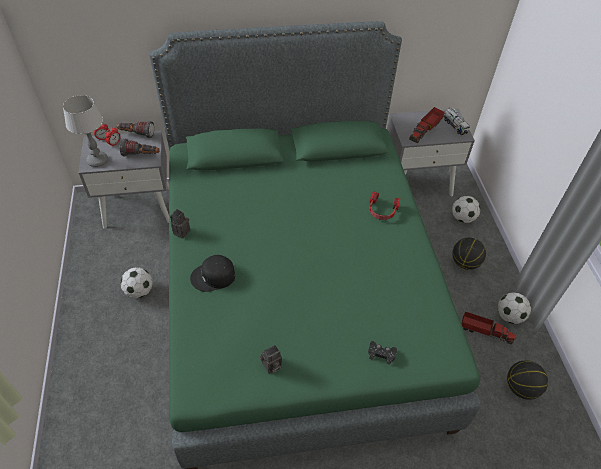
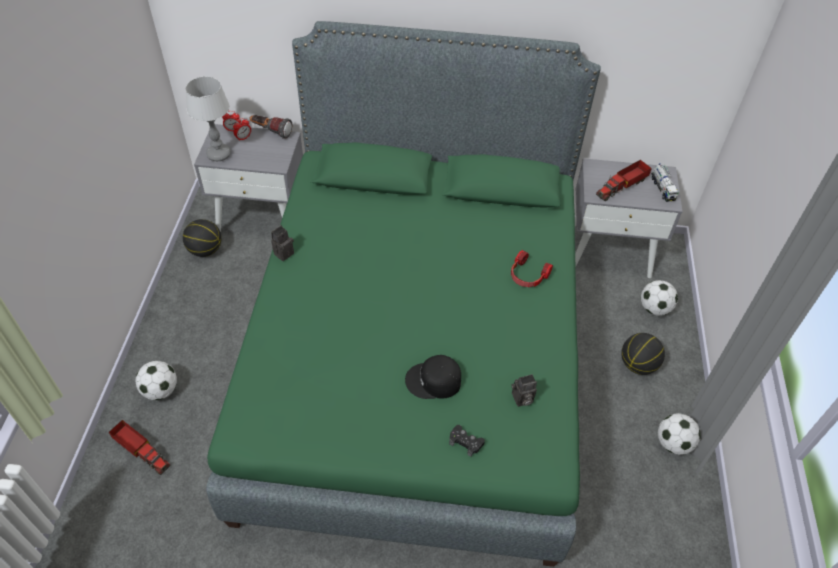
camera: 15 degrees right, 0 degrees up
flashlight [120,138,160,156] -> none
football [121,268,153,298] -> football moved to [136,361,177,400]
black cap [190,255,235,292] -> black cap moved to [405,355,461,399]
camera [260,345,282,374] -> camera moved to [512,374,537,406]
toy truck [462,312,516,344] -> toy truck moved to [109,420,171,475]
basketball [507,360,548,400] -> basketball moved to [183,219,222,257]

